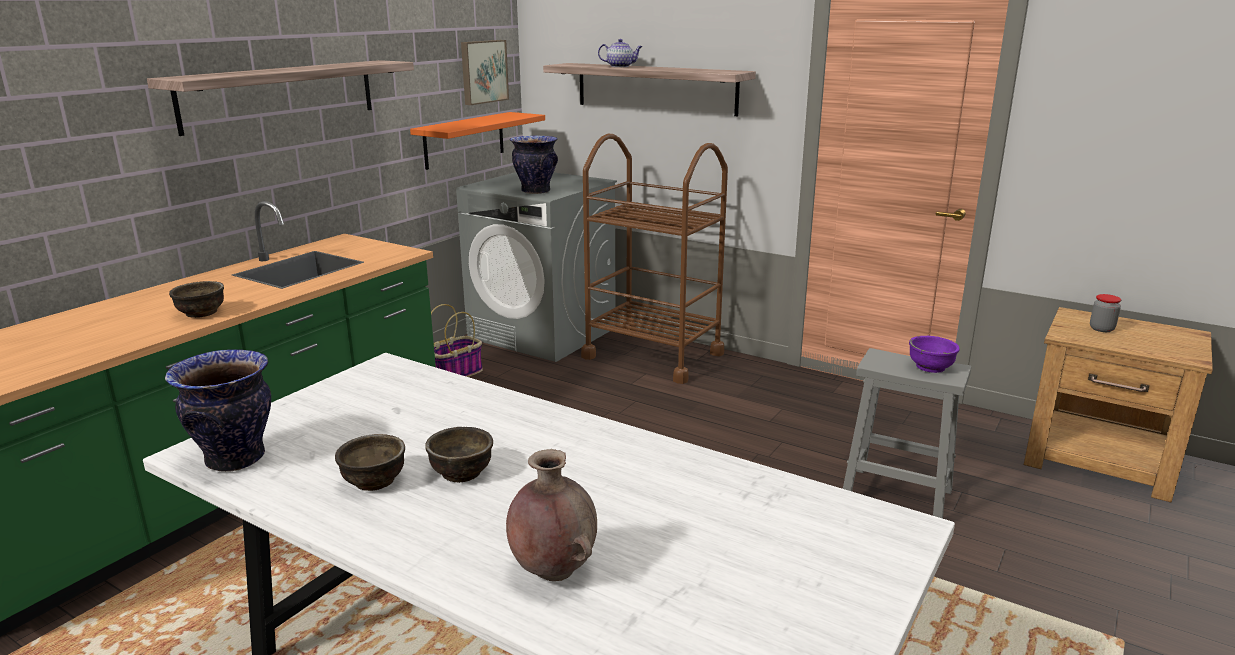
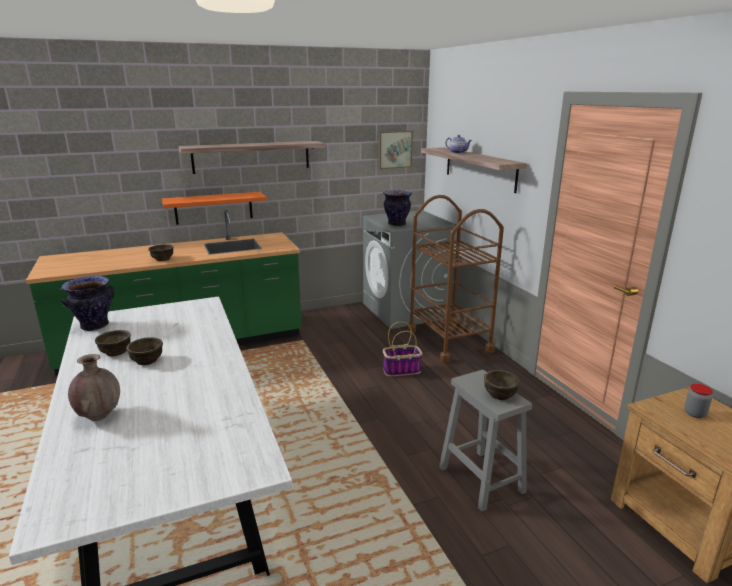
camera: 35 degrees right, 0 degrees up
orange shelf [410,112,545,170] -> orange shelf moved to [162,192,267,225]
basket [431,304,483,377] -> basket moved to [383,321,423,376]
purple bowl [909,336,959,373] -> brown bowl [484,370,520,400]

